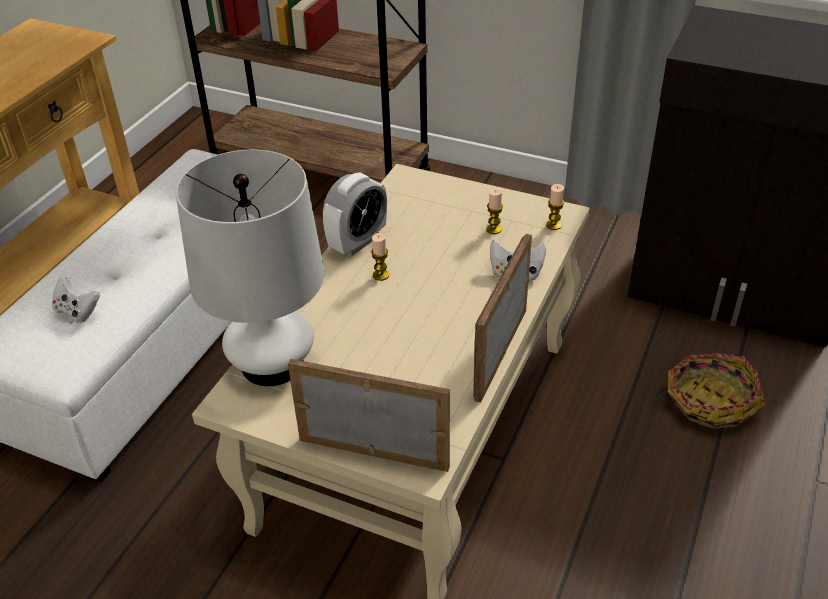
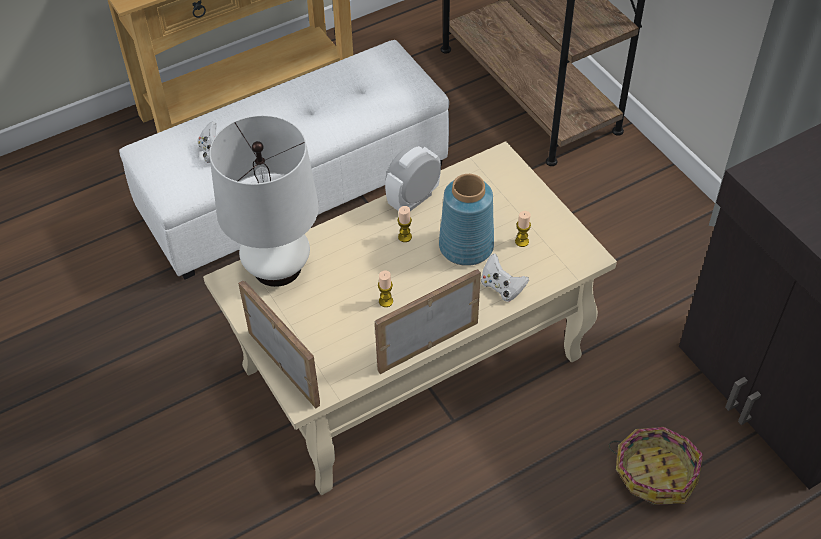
camera: 35 degrees right, 10 degrees up
alarm clock [323,173,387,256] -> alarm clock turned 150 degrees clockwise [385,145,441,211]
candle [546,184,564,230] -> candle moved to [378,271,393,307]
none -> blue vase [439,174,494,266]

